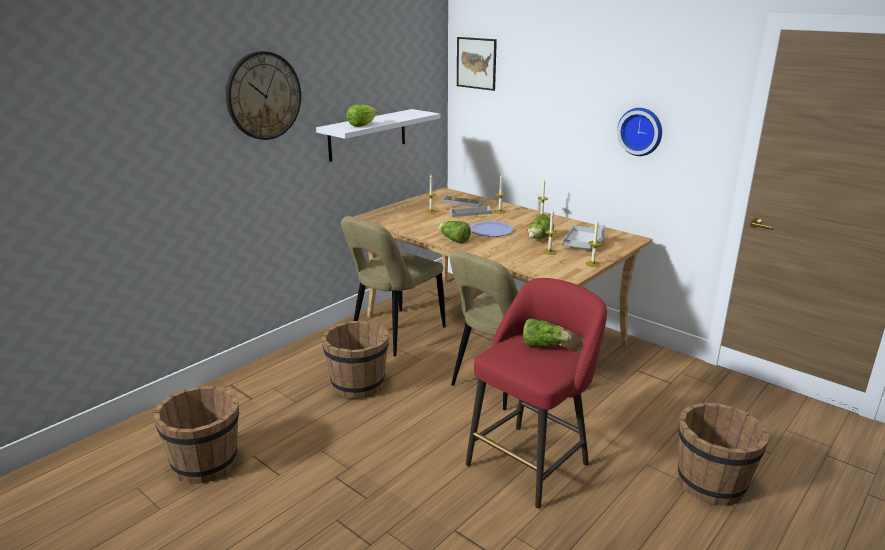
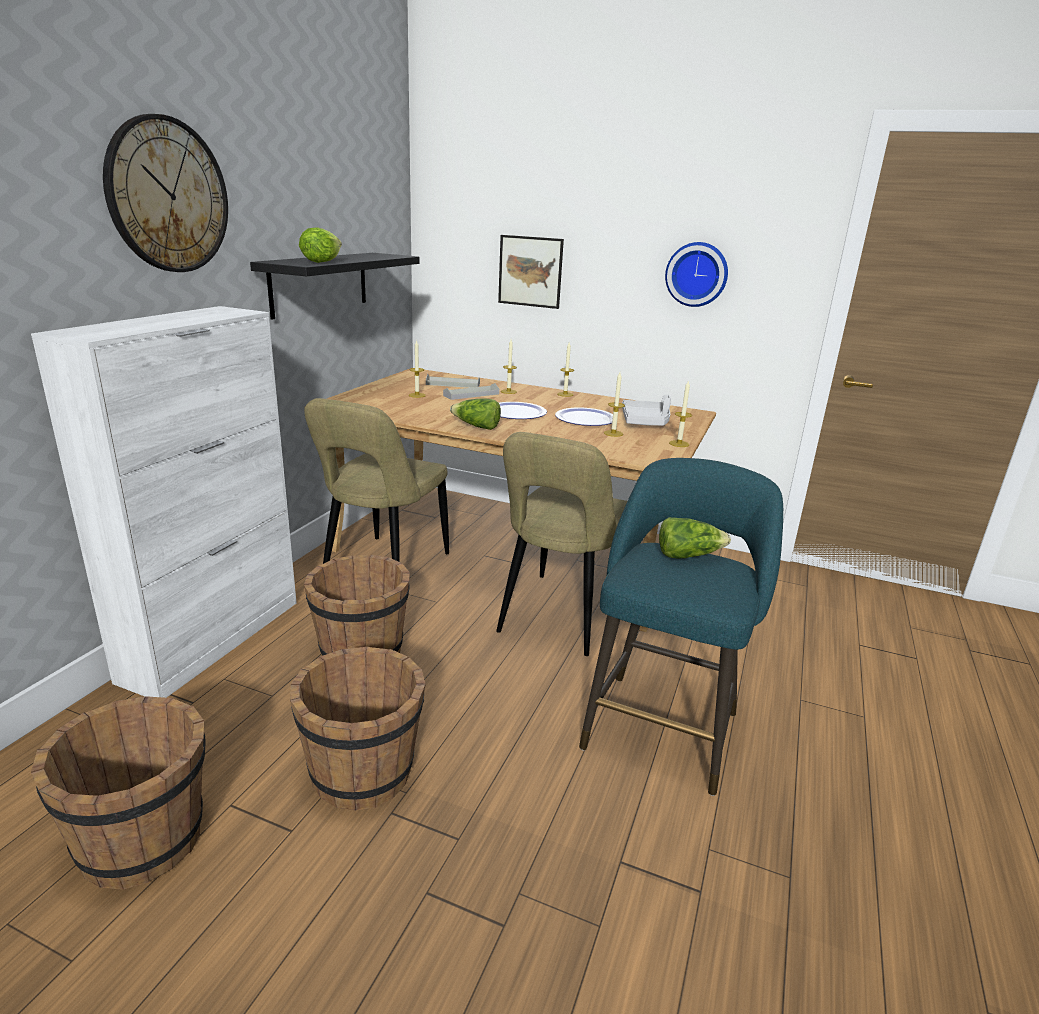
camera: 20 degrees left, 0 degrees up
white shelf [316,109,440,162] -> black shelf [250,253,419,320]
picture [457,37,497,91] -> picture moved to [498,235,564,309]
red stool [466,278,607,509] -> turquoise stool [579,458,783,796]
lettuce [528,216,554,239] -> plate [555,408,613,426]
brown bucket [678,403,769,506] -> brown bucket moved to [290,647,426,811]
none -> white cabinet [31,306,297,698]

